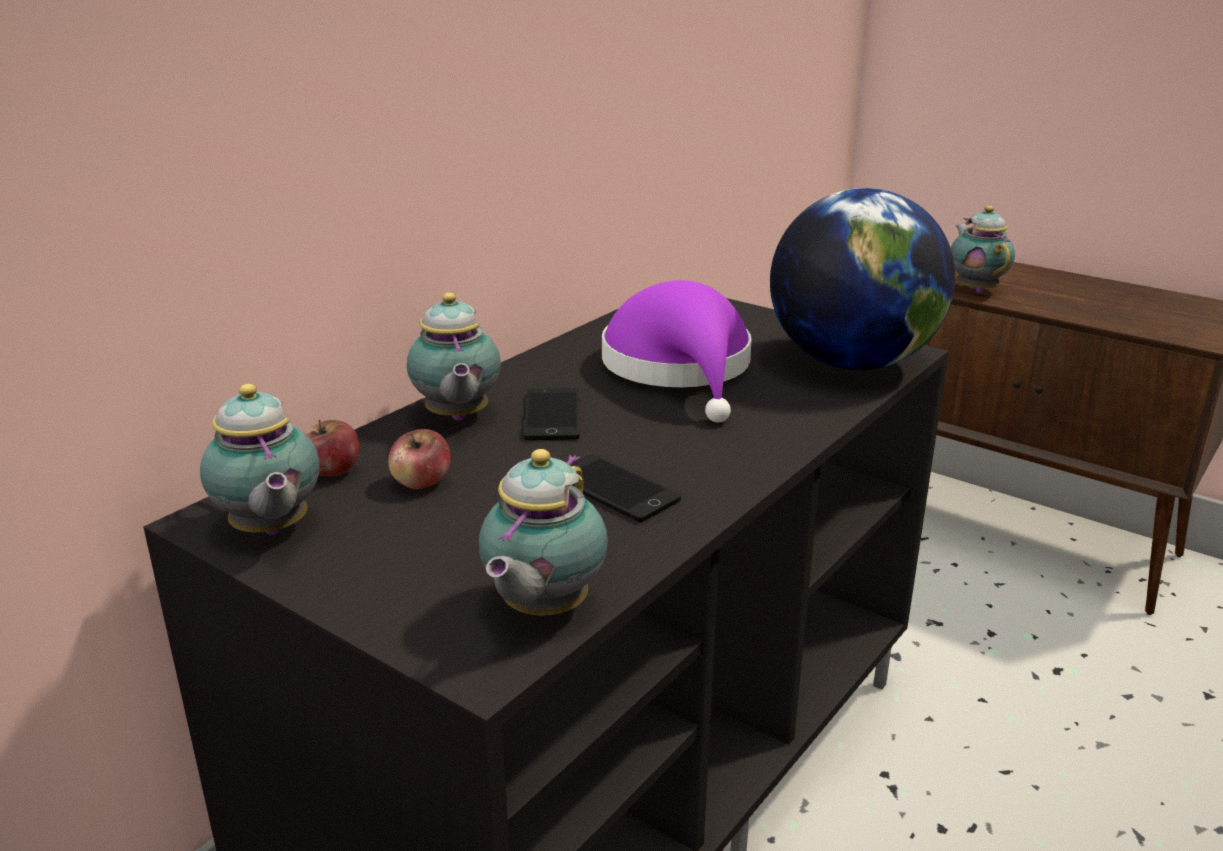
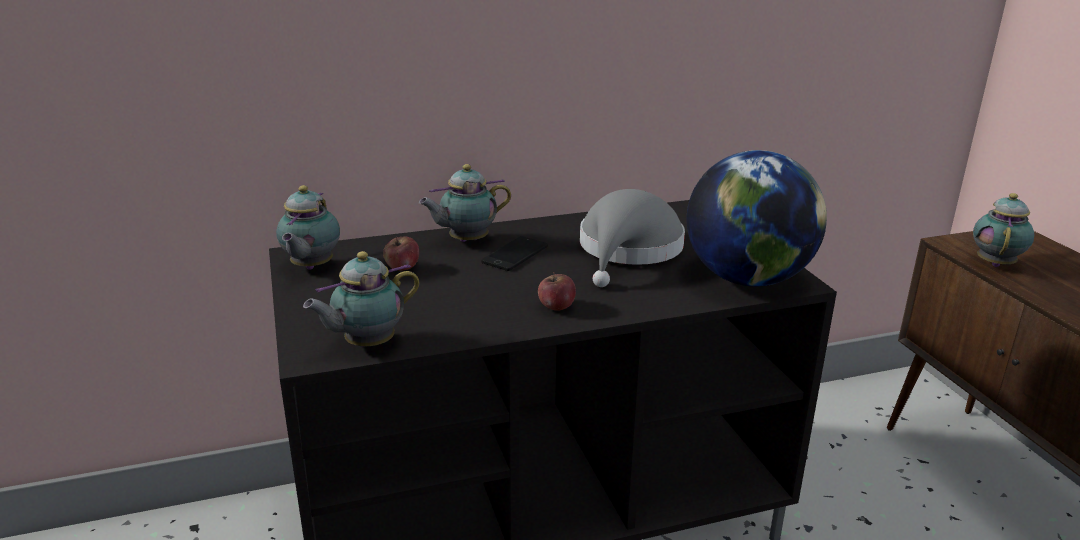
camera: 35 degrees right, 0 degrees up
apple [305,420,359,476] -> apple moved to [538,272,576,311]
teapot [407,293,501,421] -> teapot turned 45 degrees clockwise [419,164,511,242]
phone [570,455,681,522] -> none
purple hat [602,280,752,423] -> grey hat [580,189,685,287]

